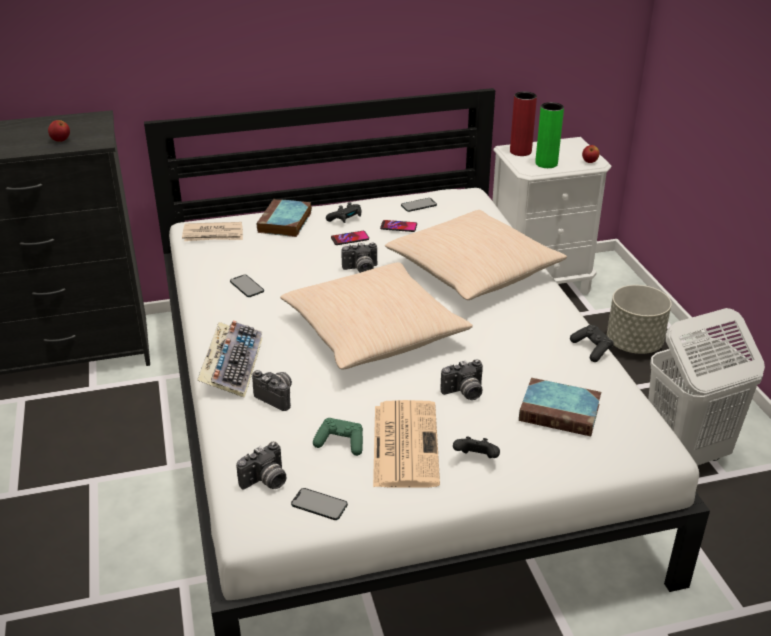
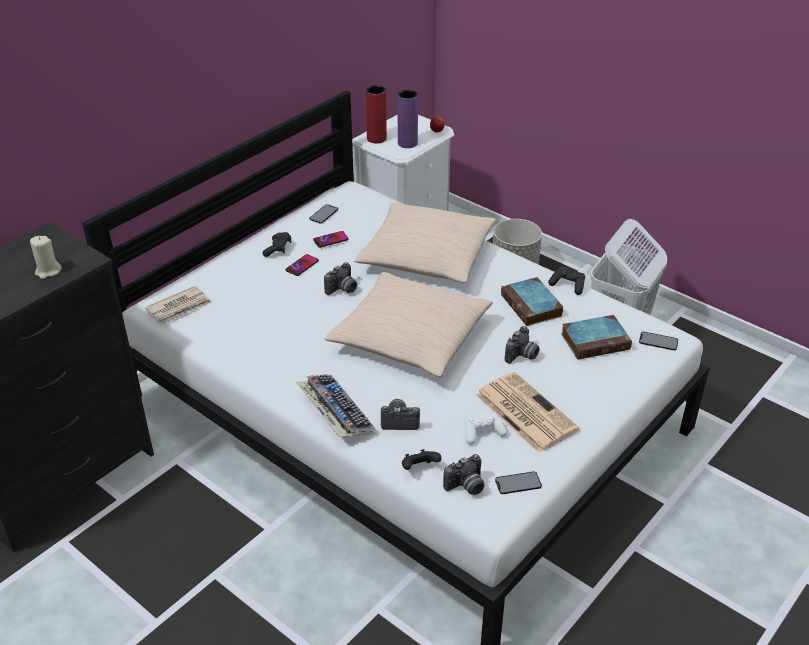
camera: 35 degrees left, 5 degrees up
apple [48,120,70,142] -> beige candle [30,236,62,279]
phone [230,275,264,297] -> phone moved to [639,331,678,351]
camera [236,442,286,490] -> camera turned 45 degrees clockwise [443,454,484,495]
book [257,199,312,237] -> book moved to [501,277,563,326]
green game controller [313,418,363,456] -> white game controller [465,412,507,445]
black game controller [453,436,500,458] -> black game controller moved to [402,449,442,470]
green vase [535,102,564,168] -> purple vase [397,90,418,148]

